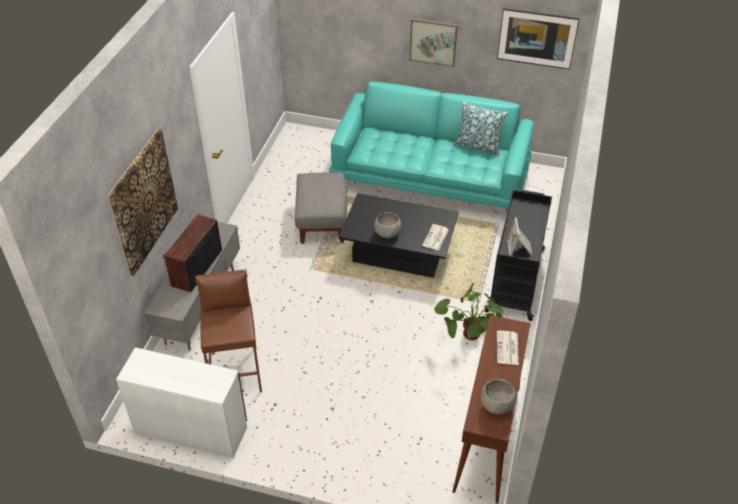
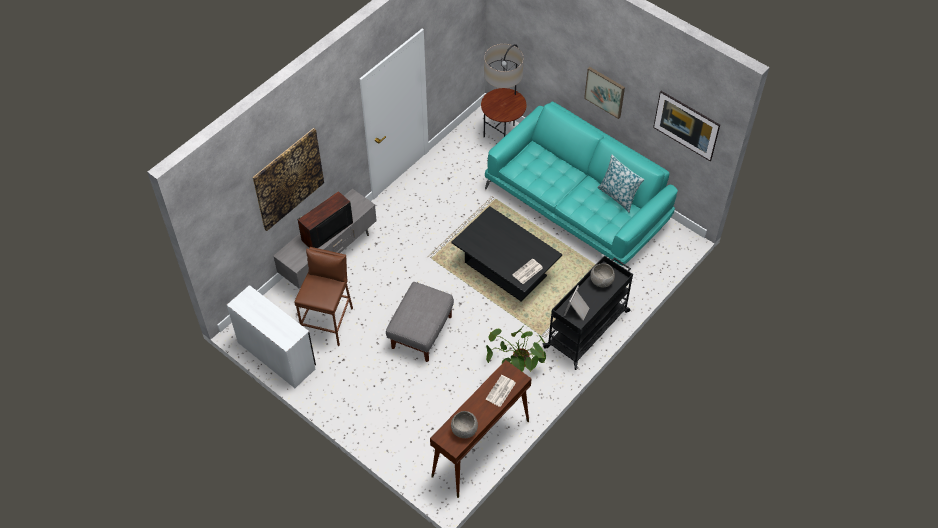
camera: 25 degrees right, 10 degrees up
grey ottoman [295,172,347,244] -> grey ottoman moved to [386,282,454,362]
grey bowl [374,212,401,238] -> grey bowl moved to [590,263,615,287]
none -> floor lamp [481,44,526,137]

